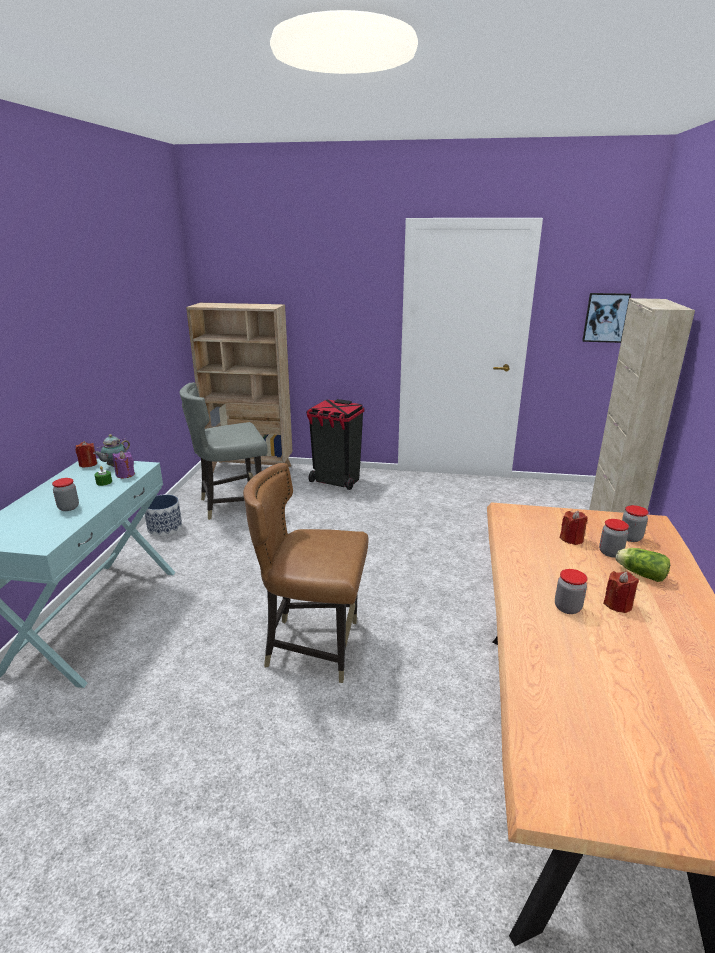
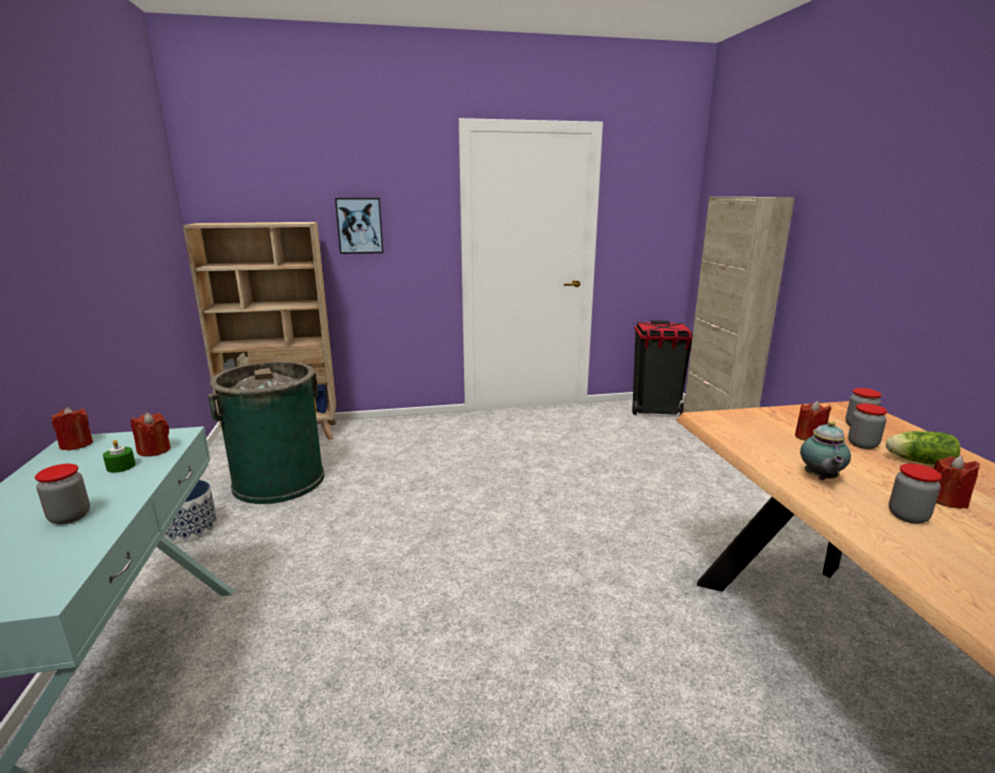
camera: 20 degrees left, 5 degrees down
teapot [93,434,130,467] -> teapot moved to [800,421,851,480]
purple candle [113,451,135,478] -> red candle [131,413,171,456]
grey chair [180,382,268,520] -> green trash can [208,361,324,504]
brown chair [243,463,369,683] -> none
black trash can [306,399,364,490] -> black trash can moved to [632,320,693,415]
picture [582,293,631,343] -> picture moved to [335,198,383,254]

